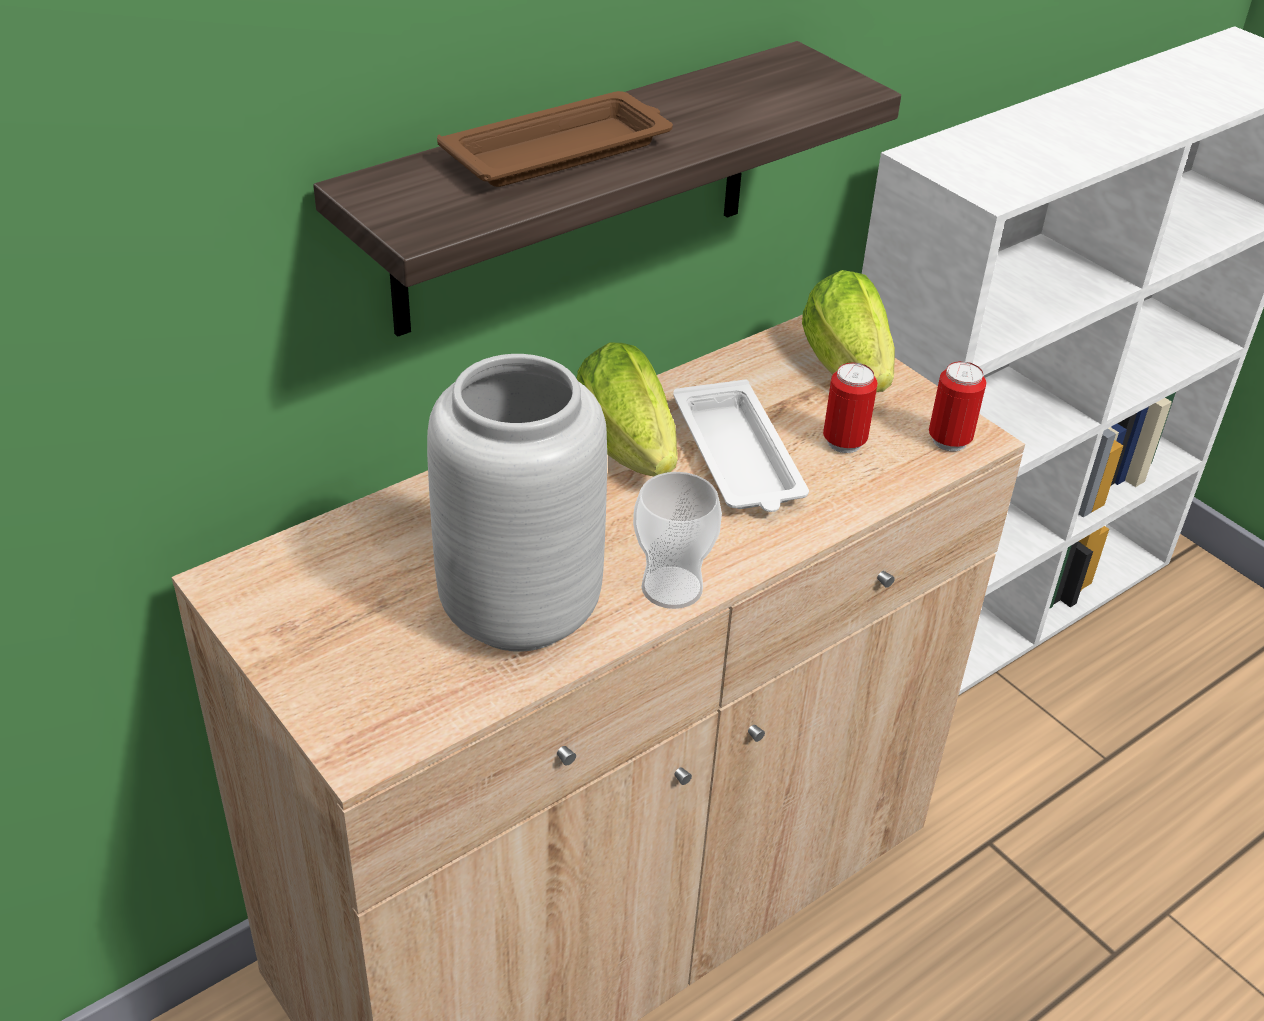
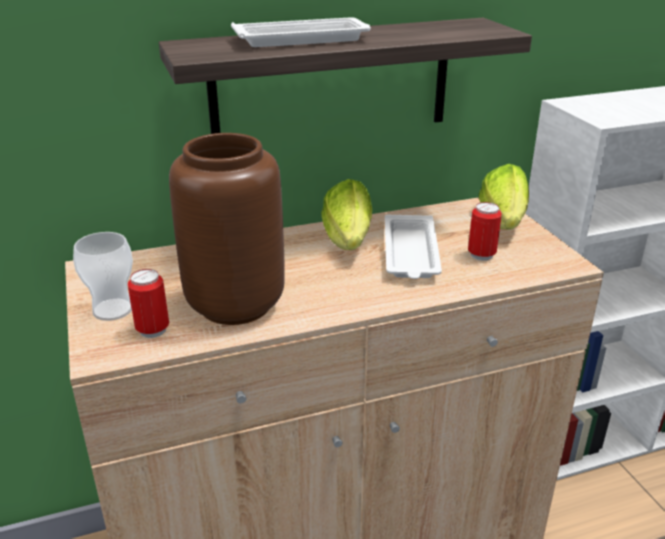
camera: 20 degrees right, 10 degrees down
grey vase [427,354,607,651] -> brown vase [169,133,285,325]
brown tray [437,91,673,187] -> white tray [231,17,371,47]
cup [633,472,722,609] -> cup moved to [73,232,133,321]
can [929,361,986,451] -> can moved to [128,269,169,338]

